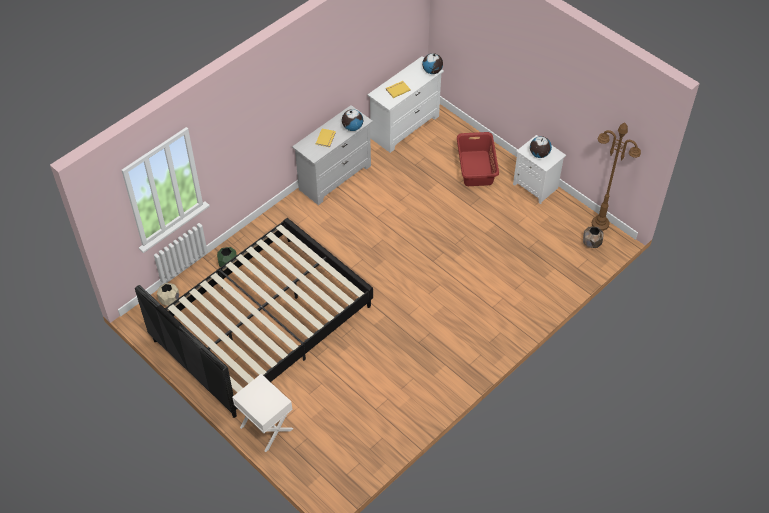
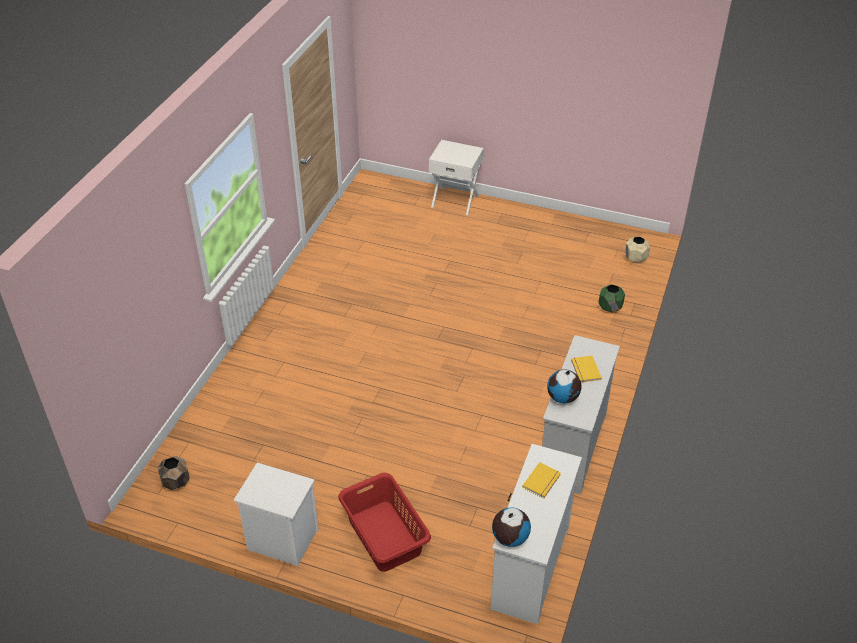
camera: 155 degrees right, 10 degrees down
black bed [135,218,373,418] -> none
globe [530,136,552,158] -> none
brown floor lamp [592,122,641,231] -> none

